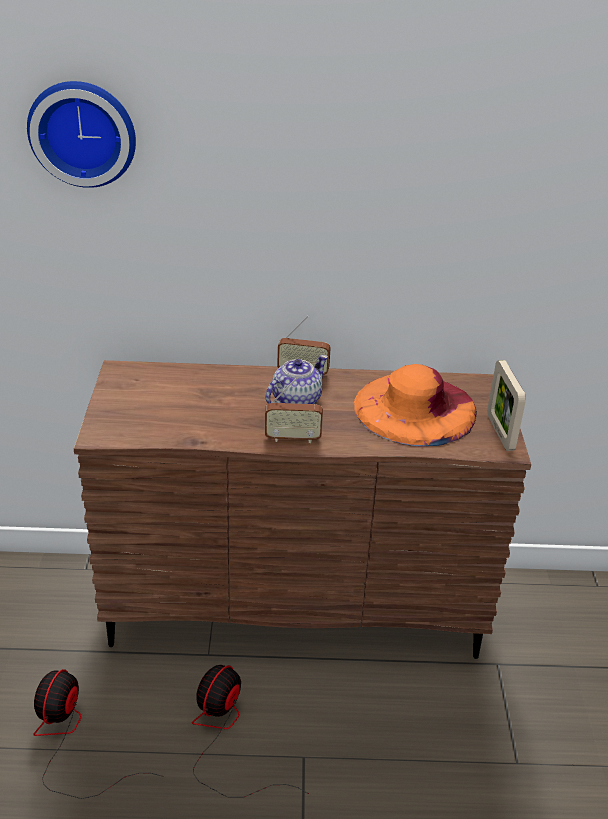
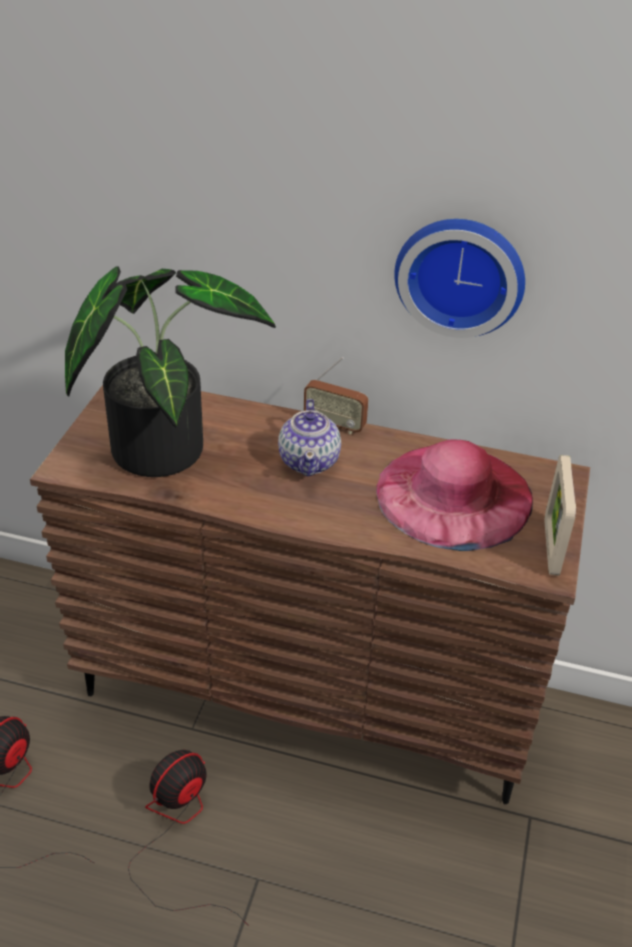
camera: 15 degrees right, 5 degrees up
wall clock [27,81,136,188] -> wall clock moved to [394,219,525,338]
teapot [265,355,328,404] -> teapot turned 120 degrees clockwise [278,399,341,476]
radio [265,377,323,443] -> none
orange hat [353,364,477,446] -> pink hat [376,439,533,551]
none -> potted plant [65,266,276,477]

